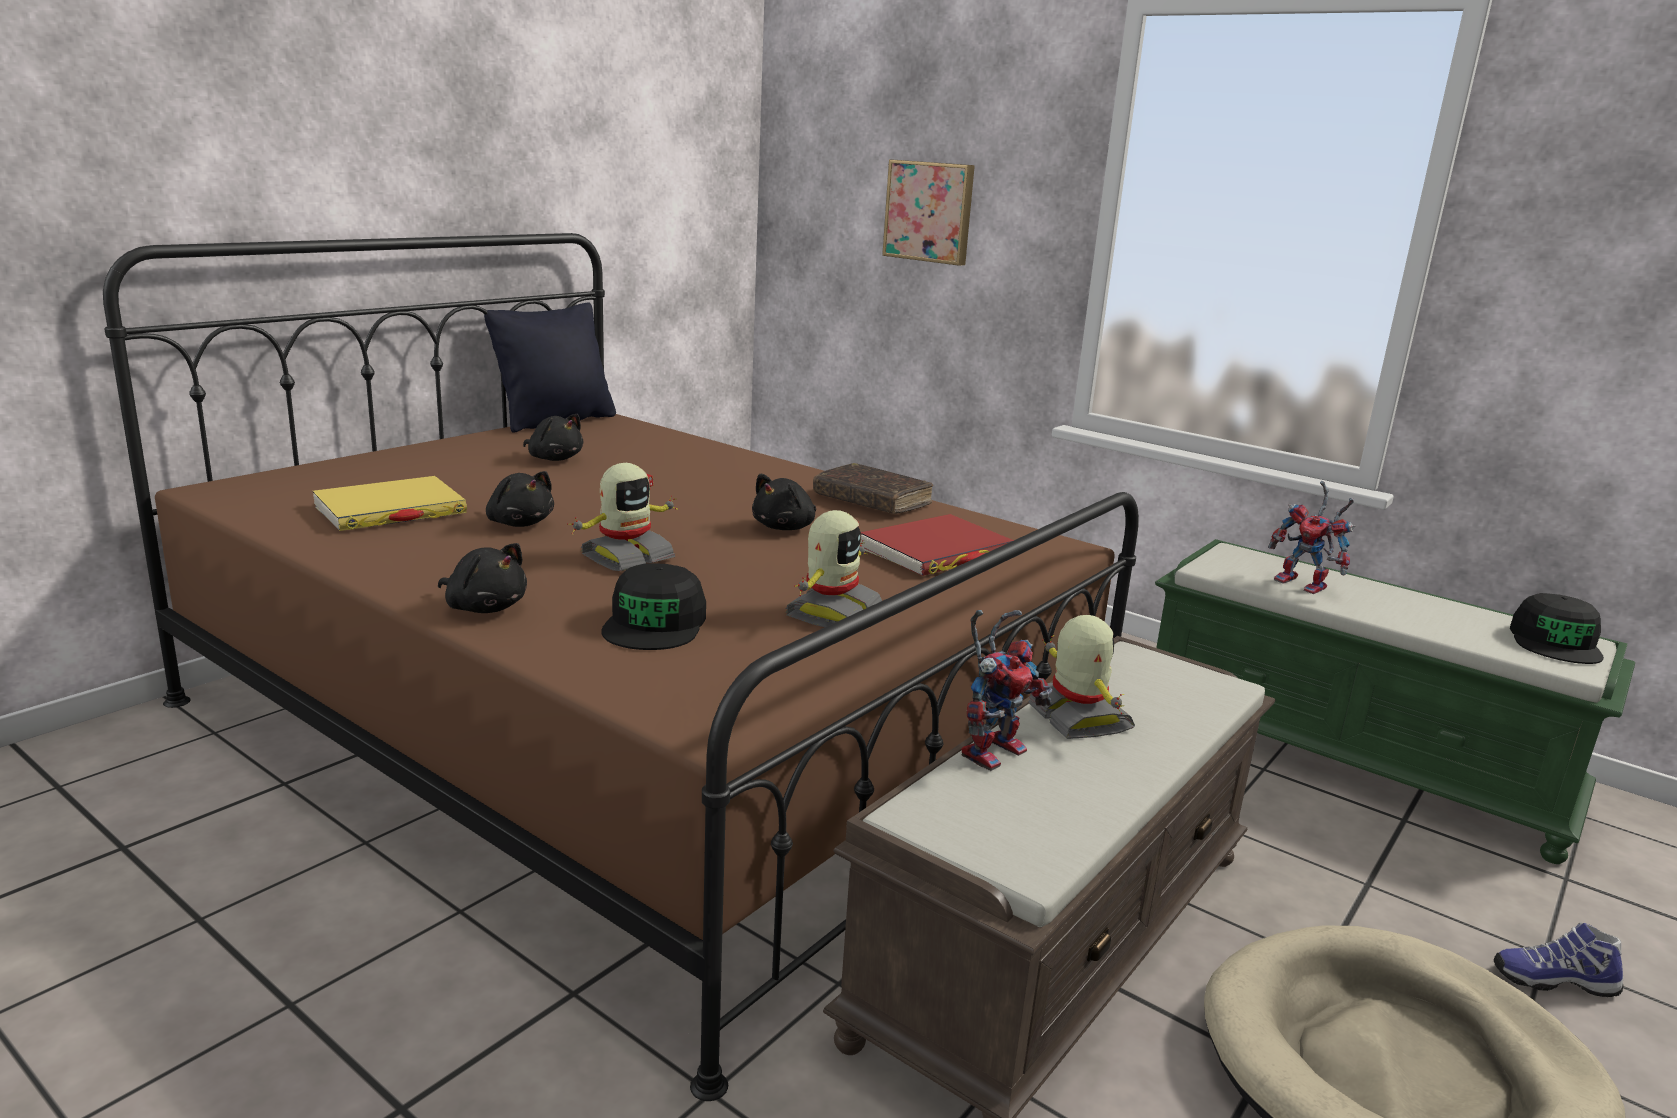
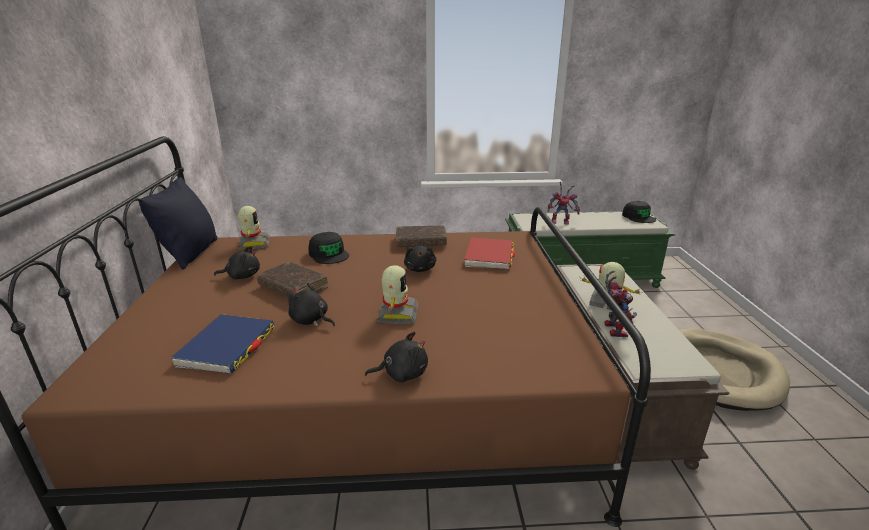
camera: 40 degrees left, 5 degrees up
yellow book [312,476,467,531] -> blue book [171,314,275,374]
black plush toy [486,471,554,527] -> black plush toy turned 150 degrees counterclockwise [288,283,335,327]
black cap [601,563,706,650] -> black cap moved to [308,232,349,264]
toy robot [785,510,882,627] -> toy robot moved to [238,206,270,250]
picture [882,159,975,266] -> none
shoe [1494,922,1624,997] -> none
none -> brown book [257,262,329,297]

